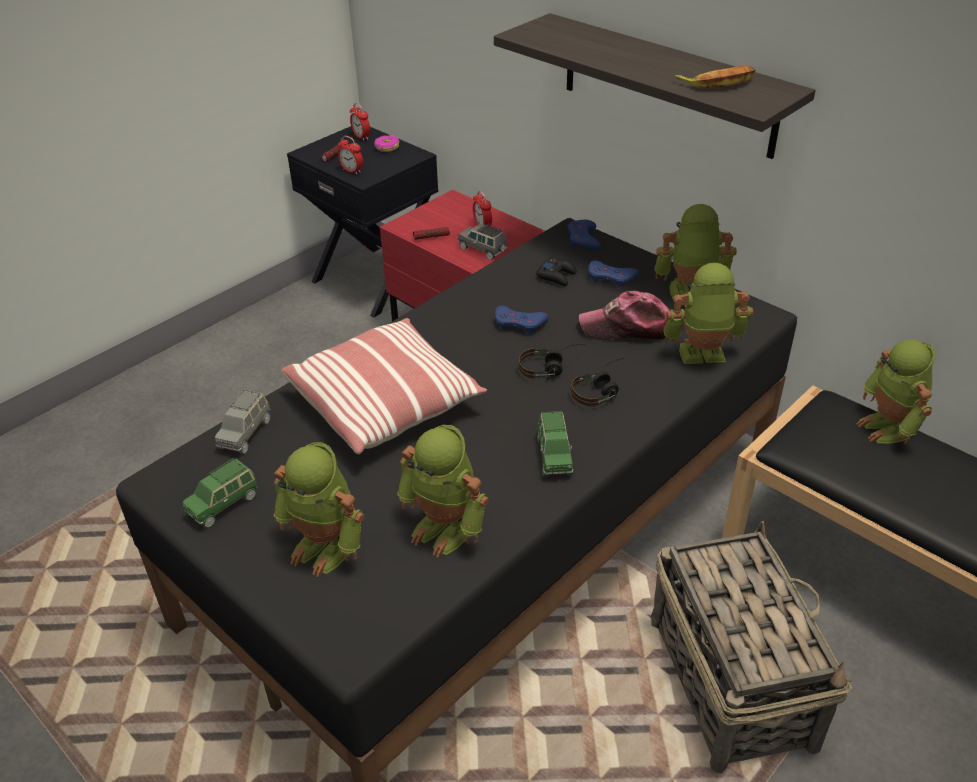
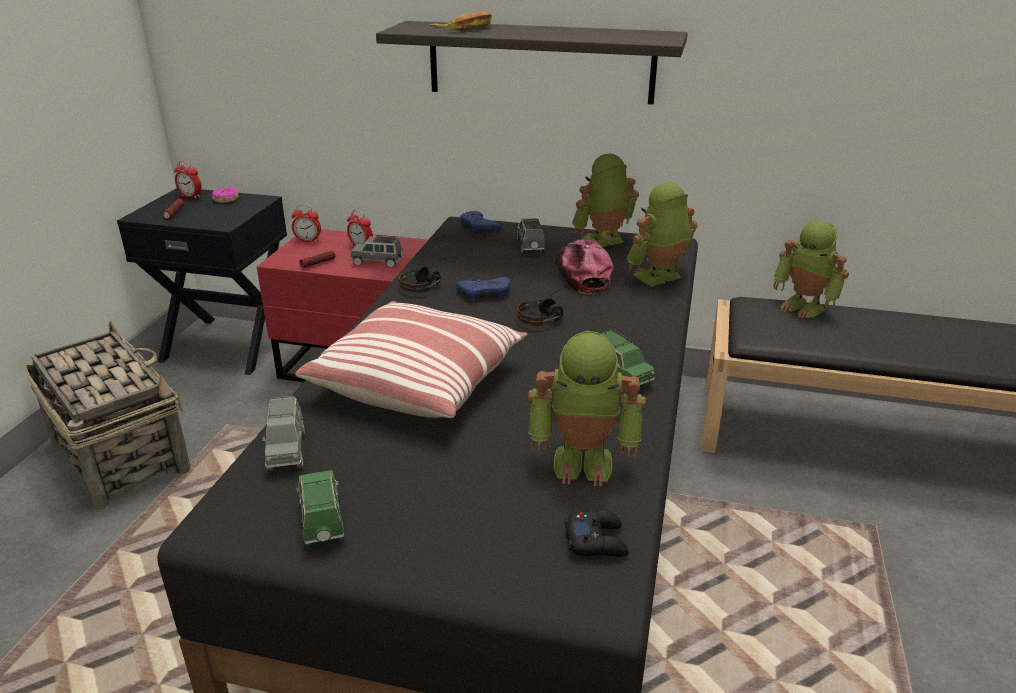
camera: 30 degrees left, 10 degrees down
green toy car [183,458,258,528] -> green toy car turned 150 degrees clockwise [296,470,345,547]
toy robot [274,442,364,577] -> none
alarm clock [338,136,363,175] -> alarm clock moved to [292,205,321,242]
black game controller [536,259,577,286] -> black game controller moved to [565,510,629,557]
headphones [571,358,627,407] -> headphones moved to [399,253,441,293]
cap [579,291,670,340] -> cap turned 105 degrees clockwise [555,239,613,294]
blue game controller [588,260,639,288] -> grey toy car [517,218,545,254]
basket [651,521,852,773] -> basket moved to [24,321,191,510]
banana [675,65,755,89] -> banana moved to [431,11,492,31]

